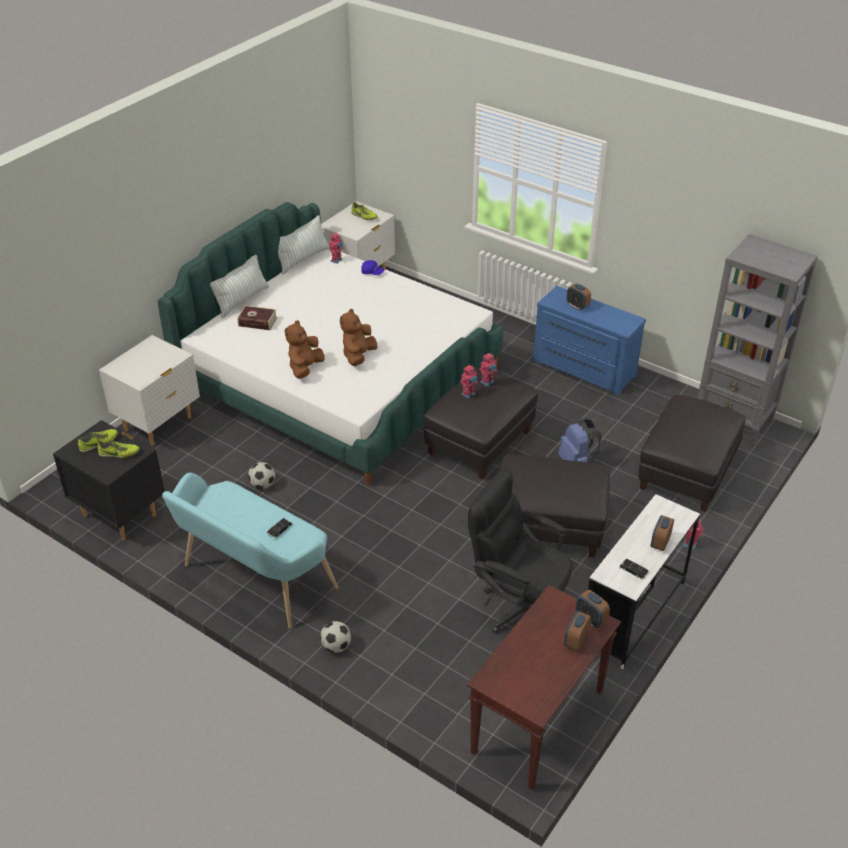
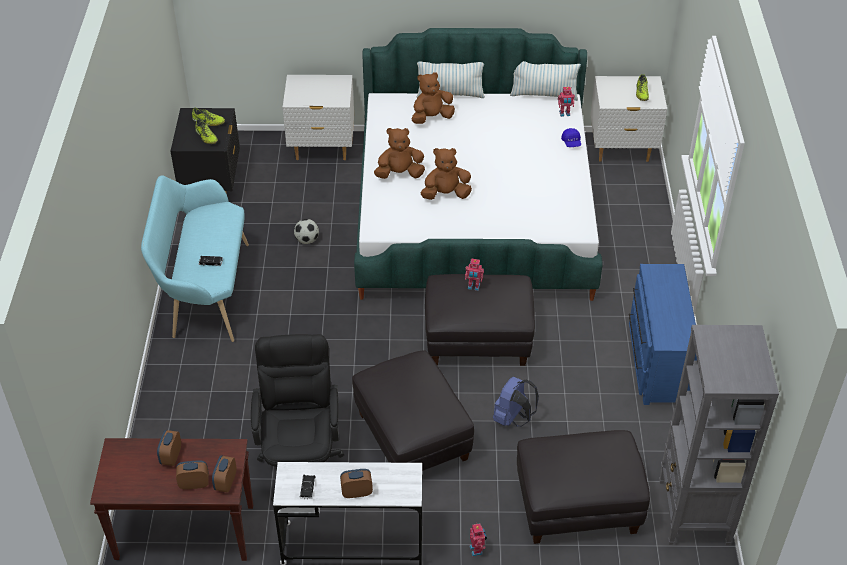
camera: 55 degrees right, 5 degrees up
book [237,305,277,330] -> brown plush toy [412,72,455,124]
football [320,621,351,653] -> none
toy robot [480,353,497,387] -> none
alarm clock [566,283,591,310] -> alarm clock moved to [157,430,181,466]

